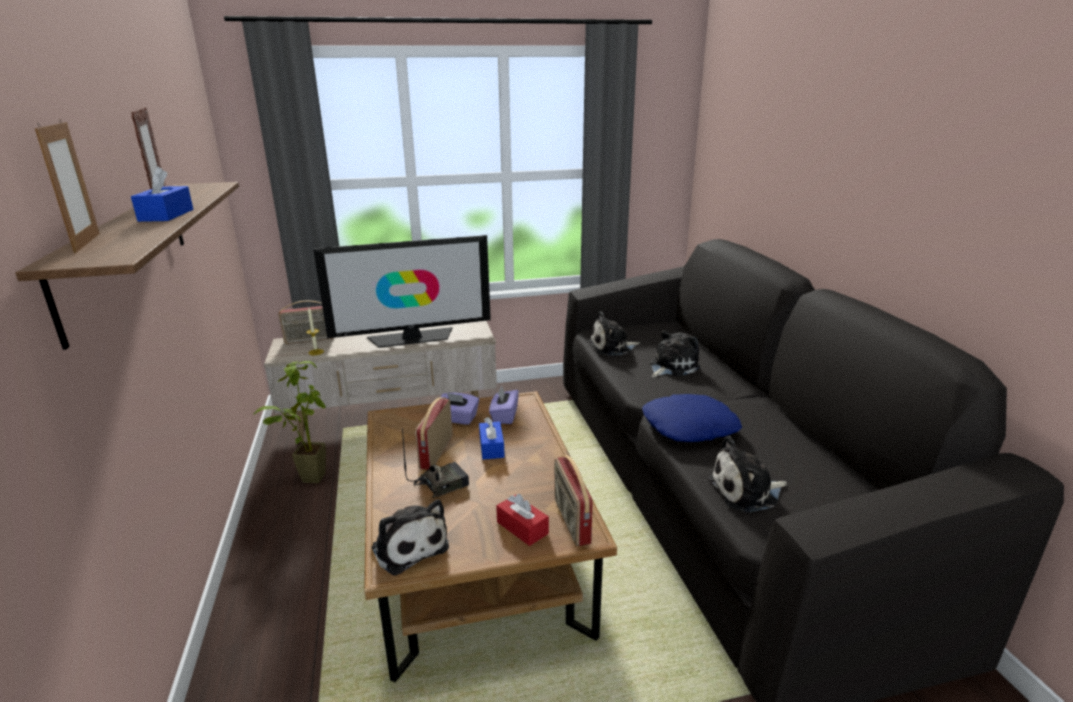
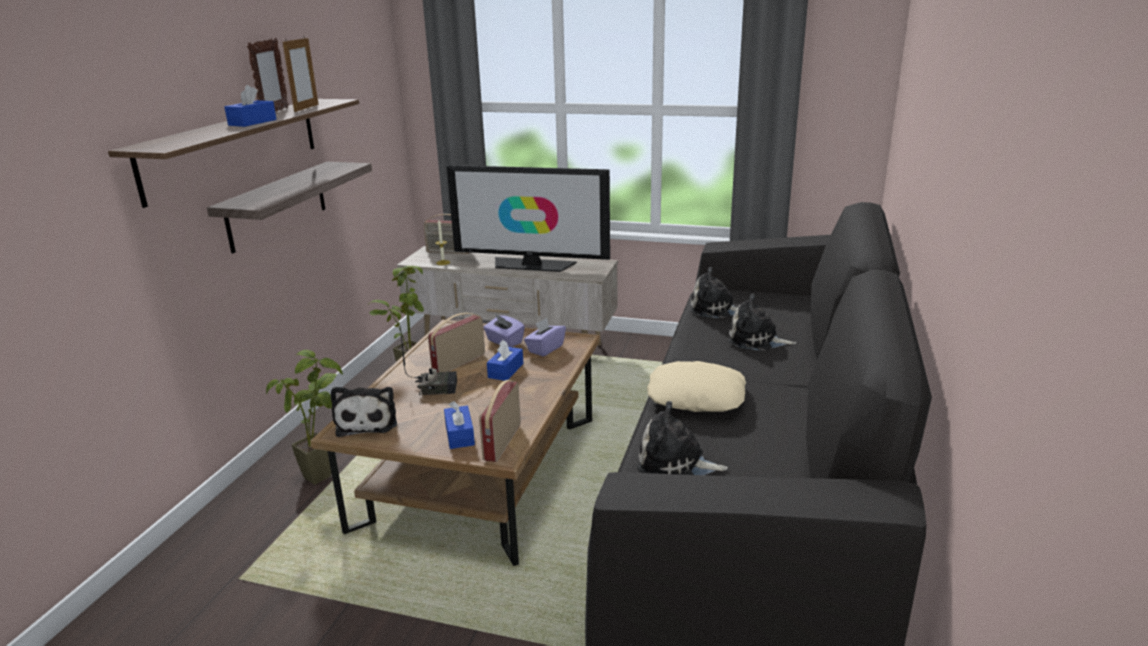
camera: 30 degrees right, 0 degrees up
picture frame [35,119,100,253] -> picture frame moved to [283,38,319,112]
red tissue box [496,494,549,546] -> blue tissue box [444,401,475,449]
blue pillow [642,394,742,442] -> beige pillow [647,361,746,412]
plush toy [650,331,700,377] -> plush toy turned 150 degrees counterclockwise [728,294,796,351]
none -> shelf [207,162,372,254]
none -> potted plant [266,350,343,485]

